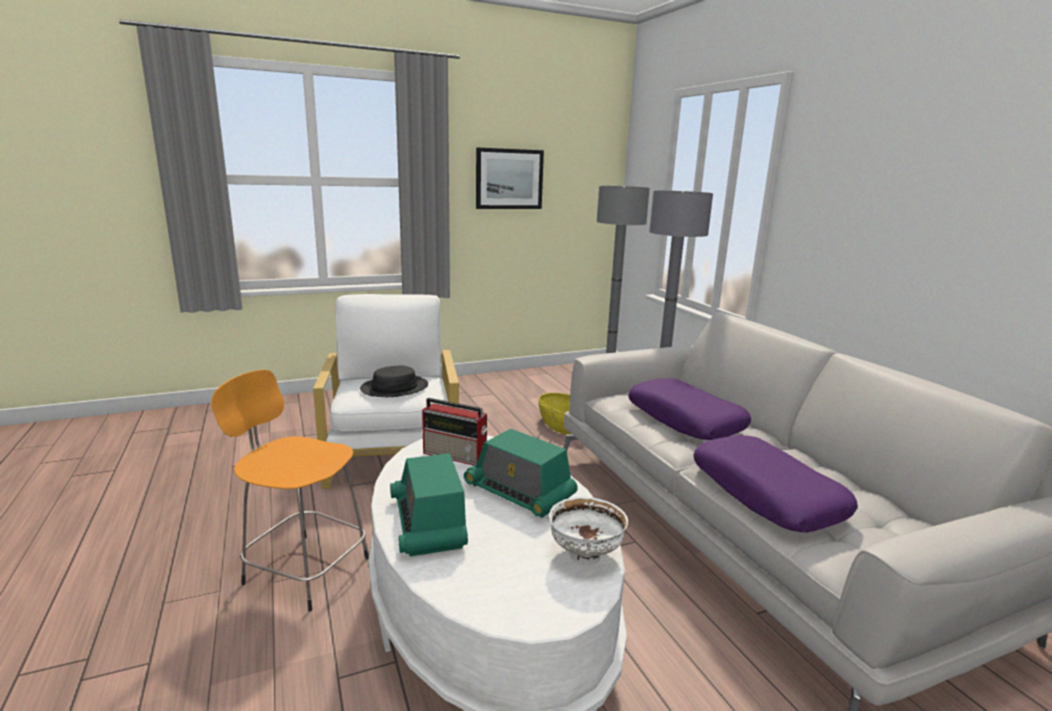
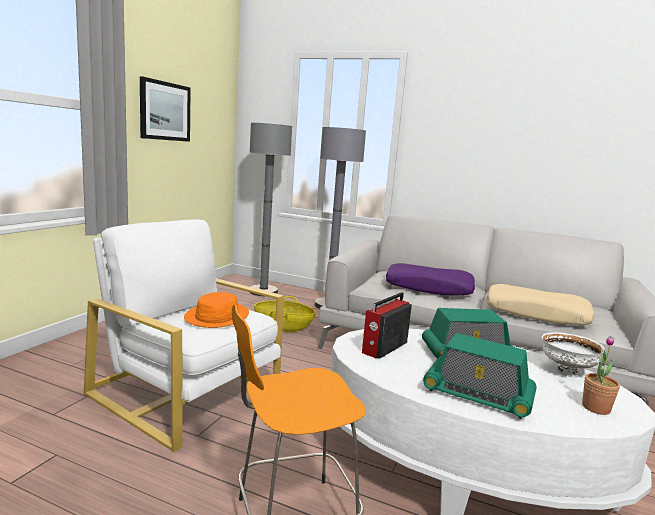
camera: 45 degrees left, 5 degrees down
black hat [360,366,428,397] -> orange hat [184,292,249,328]
radio [422,398,488,465] -> radio turned 150 degrees clockwise [362,292,412,358]
purple pillow [694,435,858,532] -> beige pillow [487,284,594,325]
none -> potted plant [582,336,620,415]

